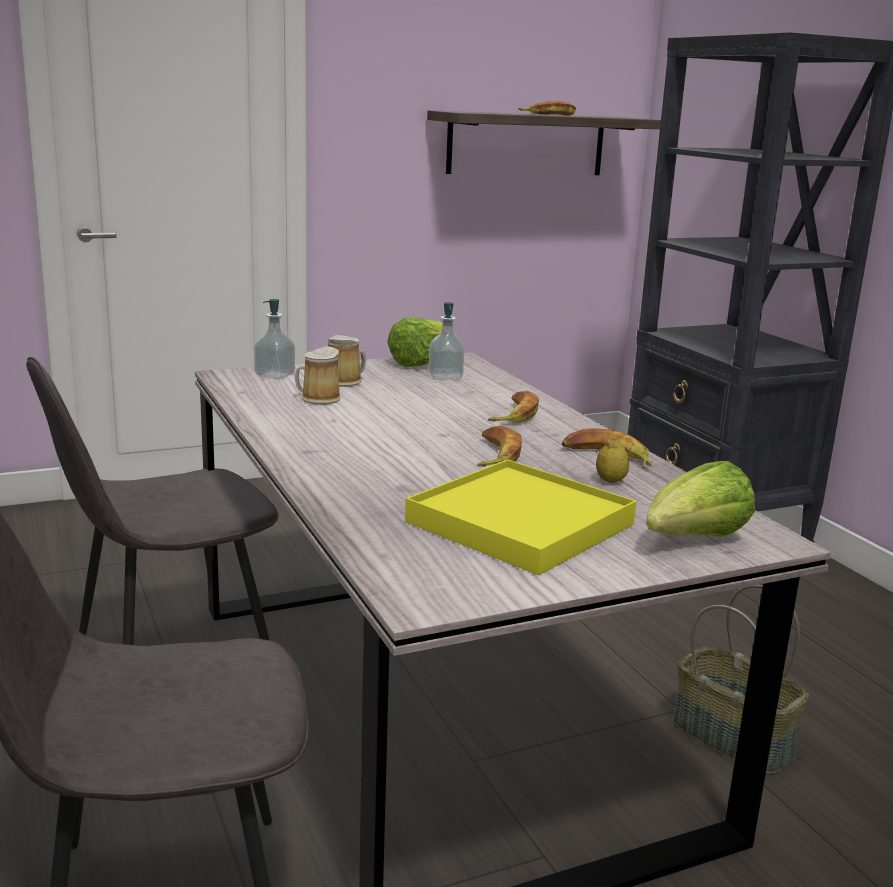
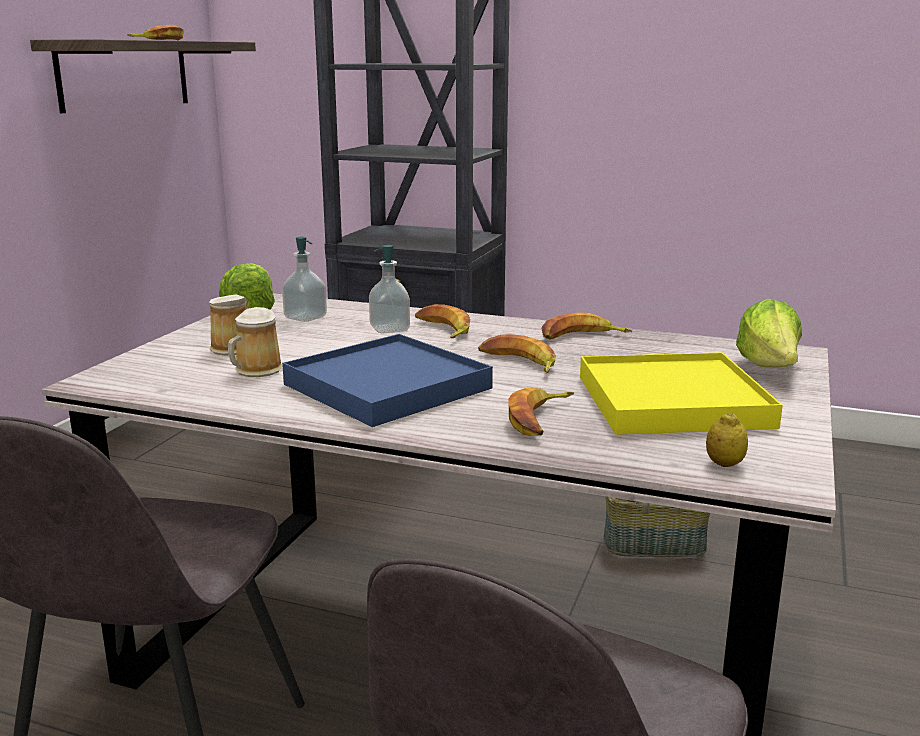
camera: 45 degrees left, 0 degrees up
soap dispenser [254,299,295,379] -> soap dispenser moved to [369,245,410,333]
lemon [596,438,629,483] -> lemon moved to [706,412,748,467]
none -> blue tray [282,334,493,427]
none -> banana [509,387,574,436]

